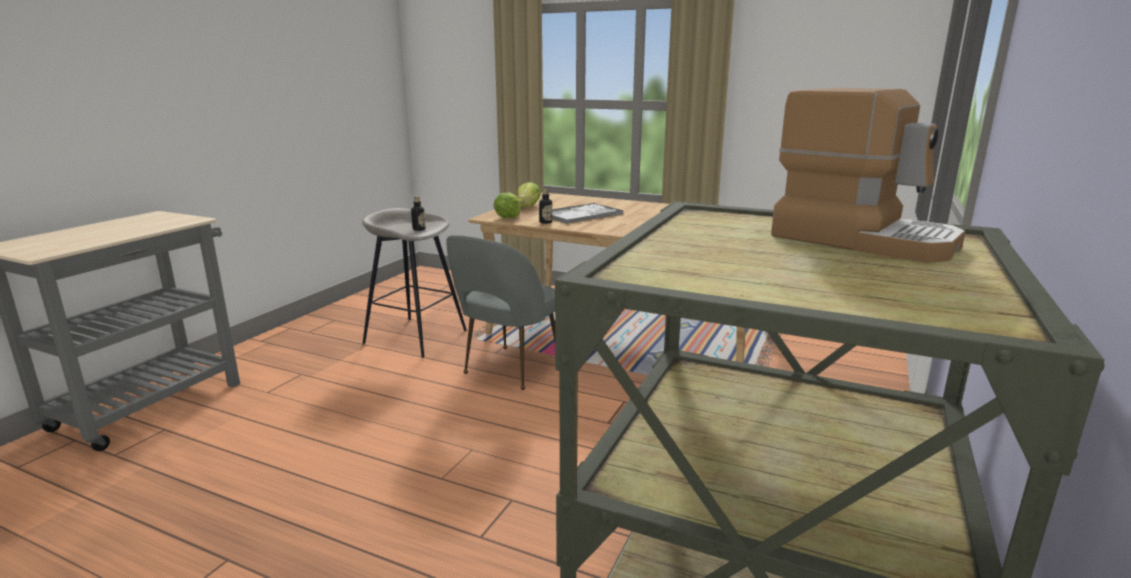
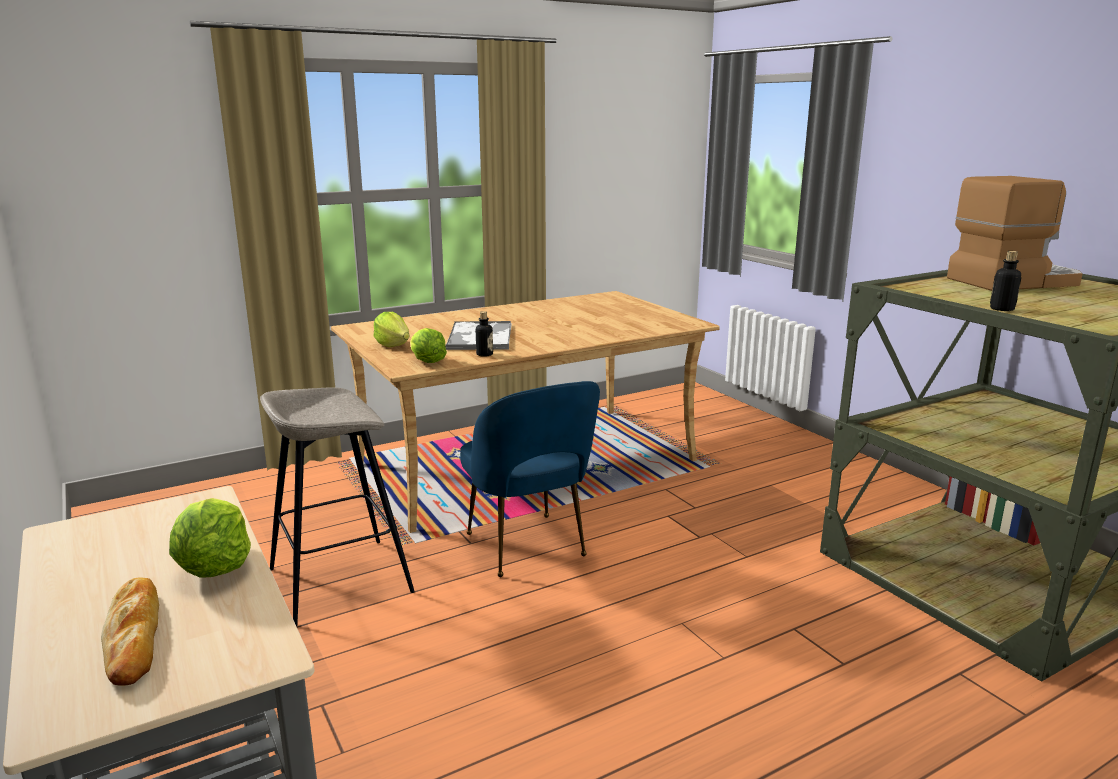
camera: 55 degrees left, 0 degrees up
bottle [411,196,426,231] -> bottle moved to [990,251,1021,311]
grey chair [446,235,555,390] -> blue chair [460,381,600,577]
none -> bread [101,577,159,686]
none -> lettuce [169,498,251,578]

